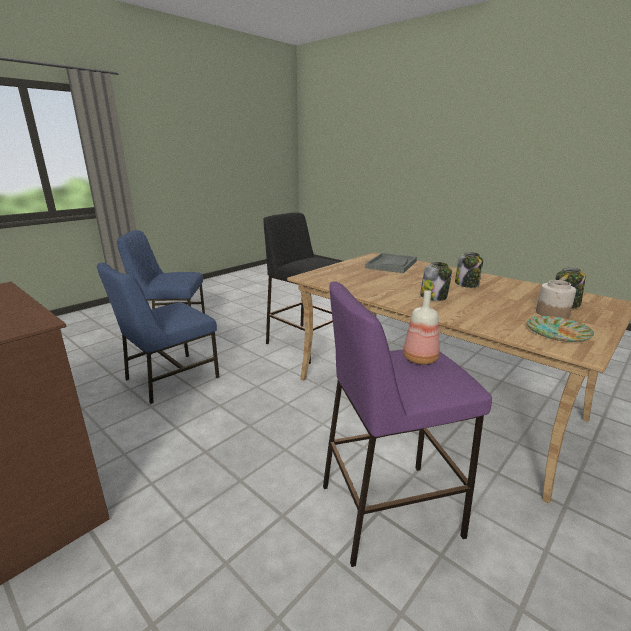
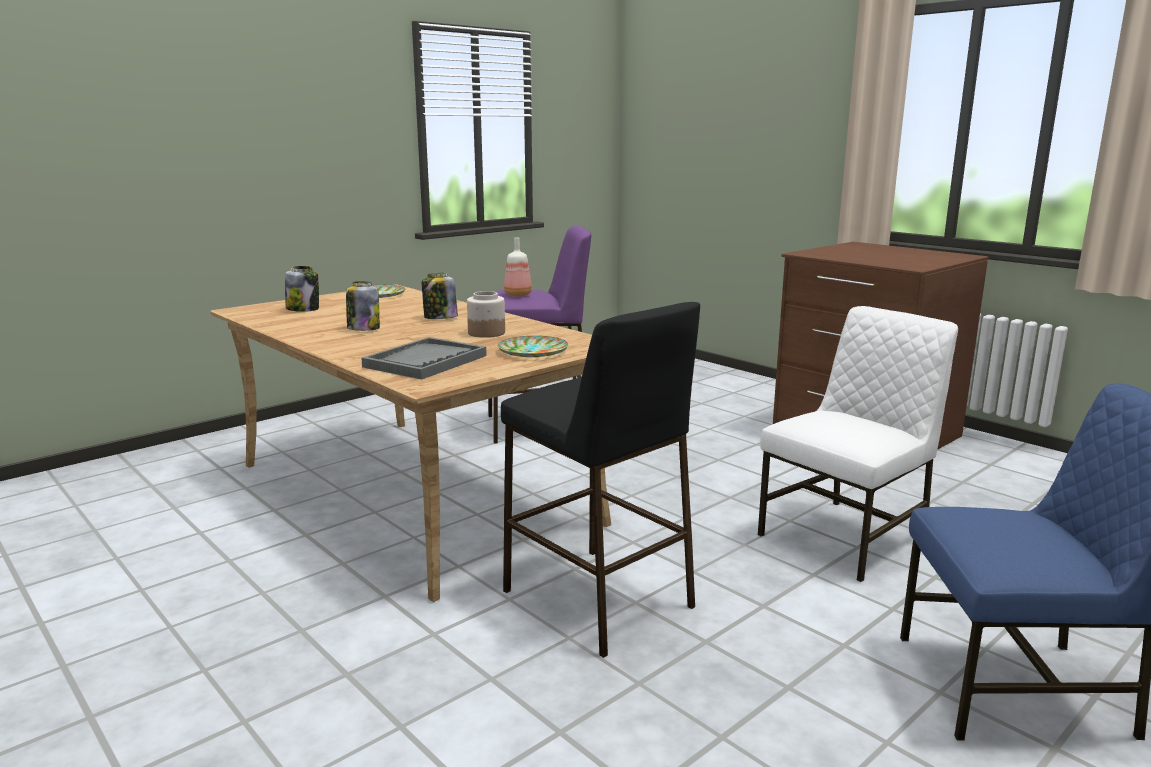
camera: 175 degrees left, 5 degrees down
blue chair [97,263,219,404] -> white chair [758,306,958,582]
jar [536,280,576,319] -> jar moved to [467,291,505,338]
none -> plate [497,336,568,357]

